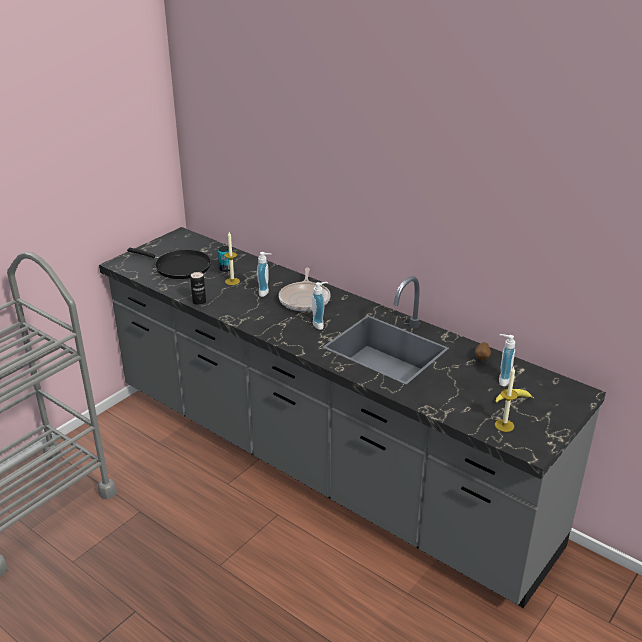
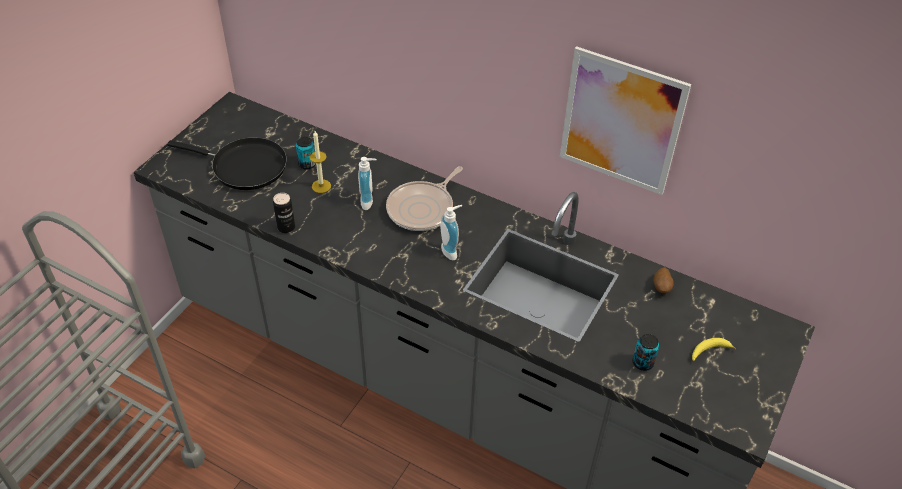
camera: 10 degrees left, 15 degrees up
frying pan [279,268,331,312] -> frying pan turned 45 degrees clockwise [386,166,463,231]
candle [495,367,518,432] -> none
soap dispenser [499,334,515,386] -> none
none -> picture [560,46,691,195]
none -> can [632,334,659,371]

